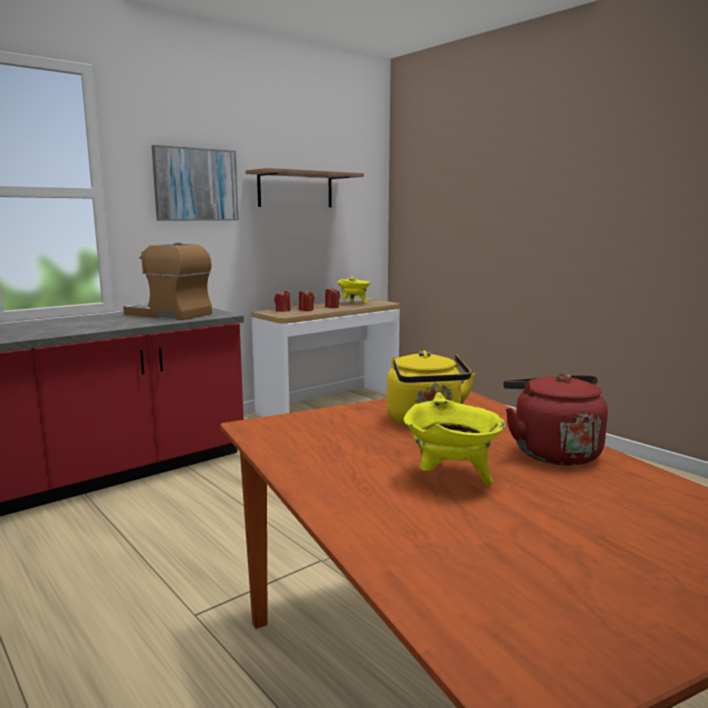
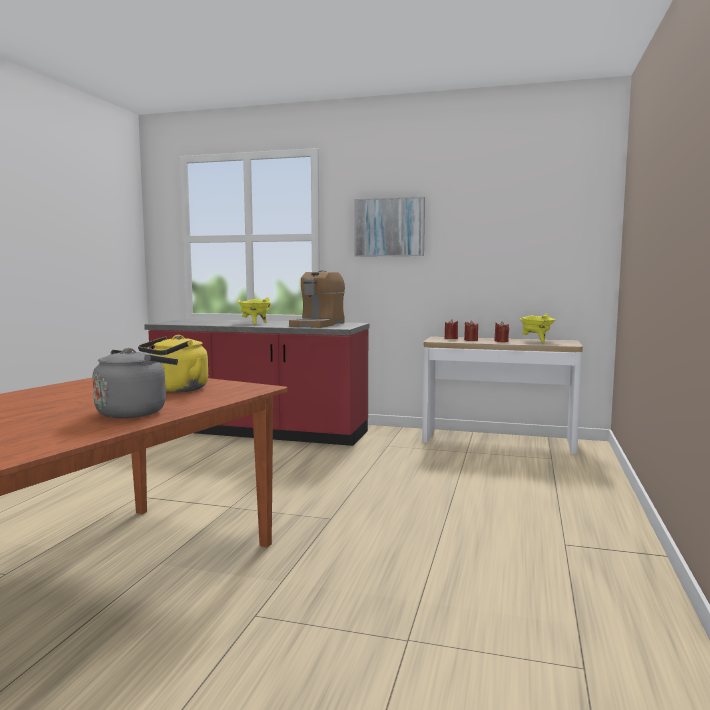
camera: 55 degrees right, 5 degrees down
coffee machine [123,243,212,320] -> coffee machine turned 150 degrees counterclockwise [289,271,345,328]
shelf [246,168,364,207] -> none
yellow cooking pot [404,392,505,485] -> yellow cooking pot moved to [238,297,271,325]
red kettle [503,373,608,466] -> grey kettle [92,348,178,418]

